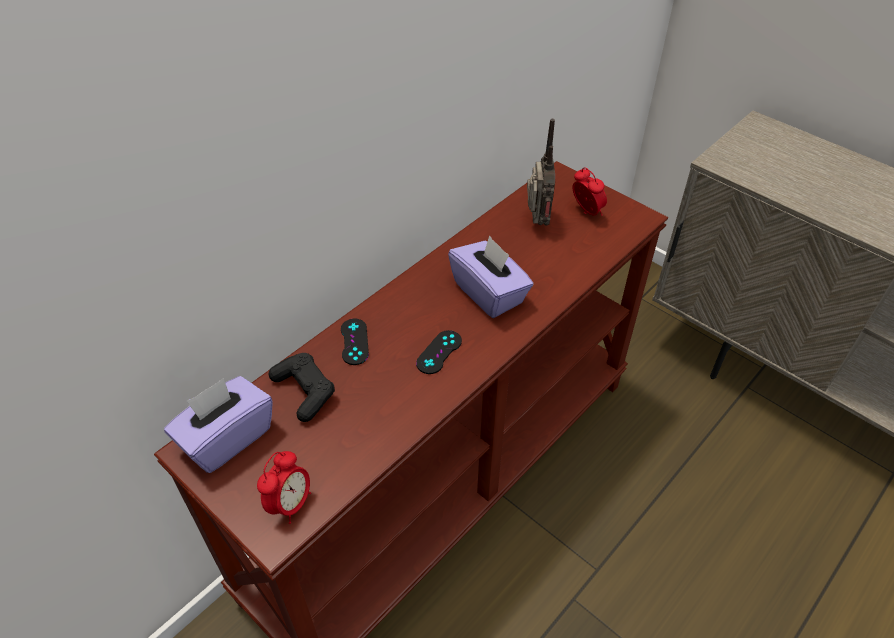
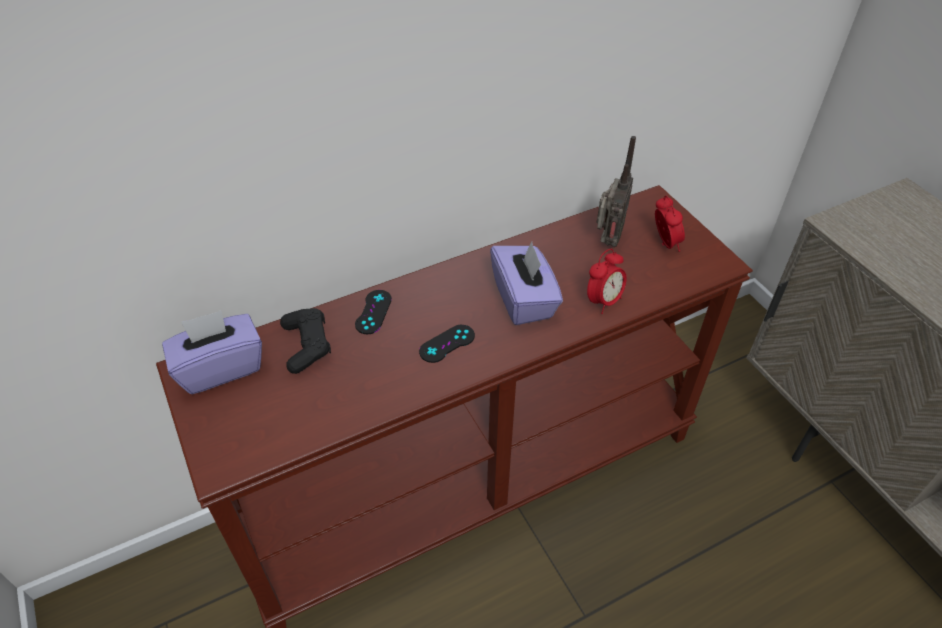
camera: 20 degrees right, 0 degrees up
alarm clock [257,451,311,524] -> alarm clock moved to [587,249,627,314]

